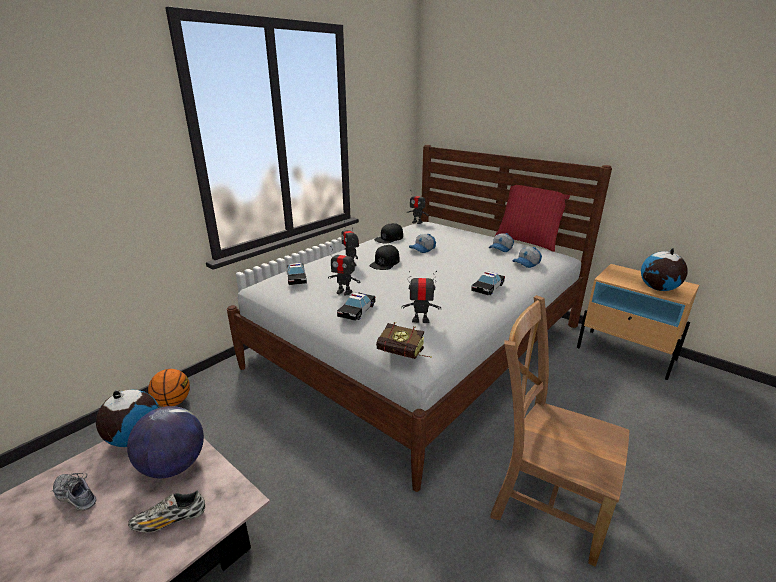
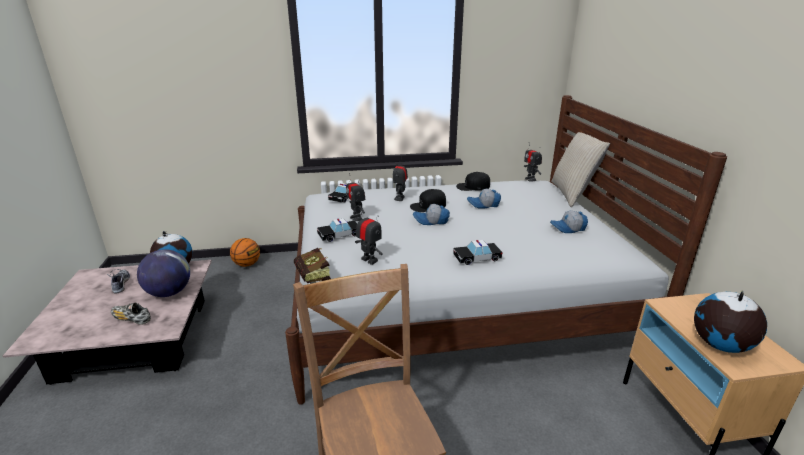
camera: 40 degrees right, 0 degrees up
red pillow [495,185,570,252] -> none
cap [512,247,542,268] -> cap moved to [413,204,450,225]
none -> beige pillow [551,132,610,207]

